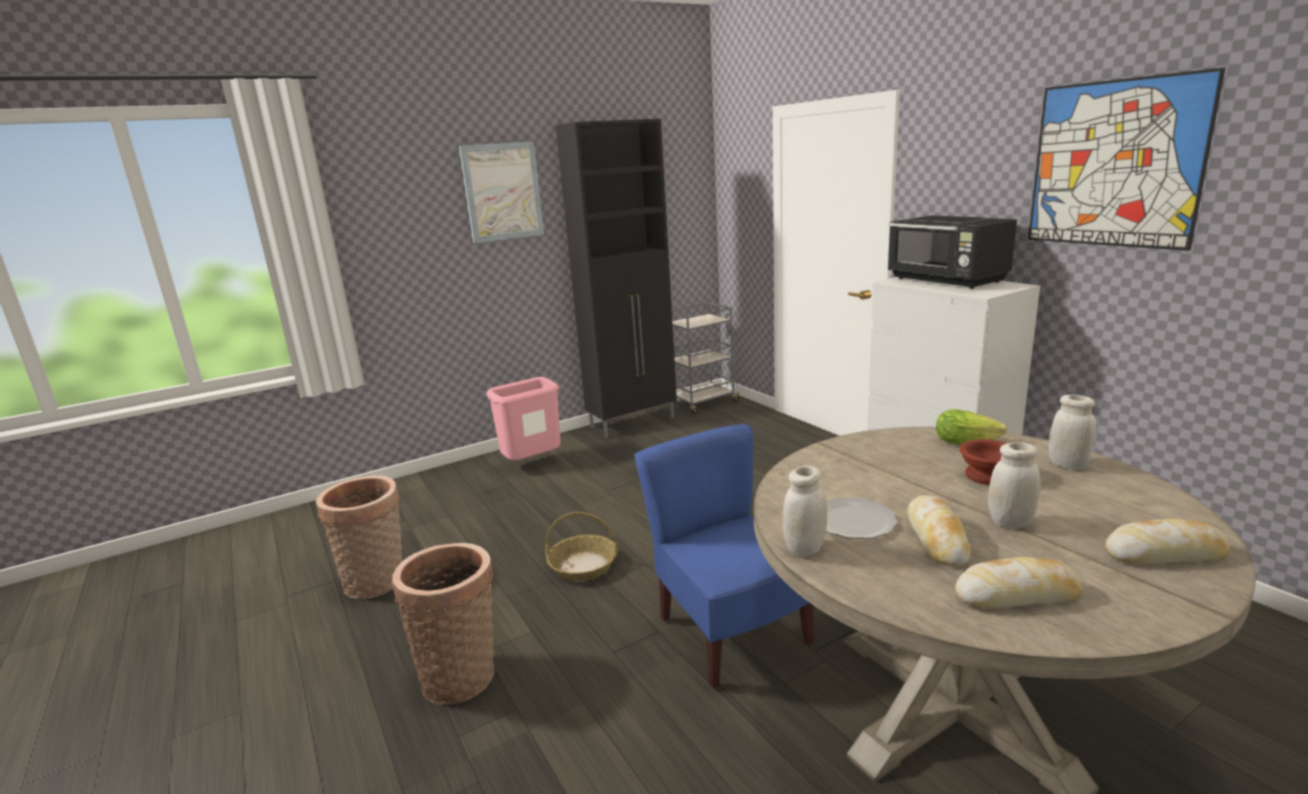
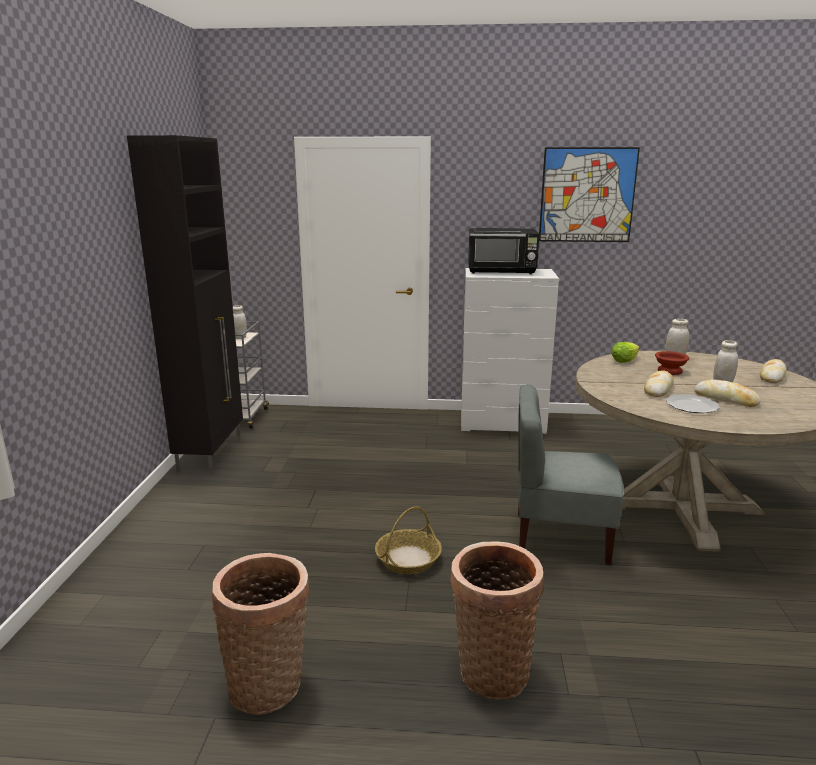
camera: 55 degrees left, 0 degrees up
picture [459,142,544,243] -> none
pink trash can [486,377,561,460] -> none
blue chair [635,424,814,688] -> grey chair [518,385,624,565]
white jar [783,466,827,557] -> white jar moved to [233,305,247,339]
bread [955,557,1083,608] -> bread moved to [644,370,674,397]

